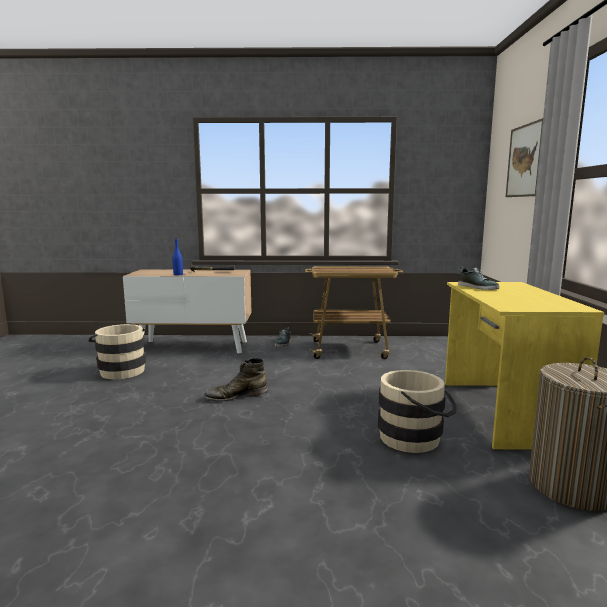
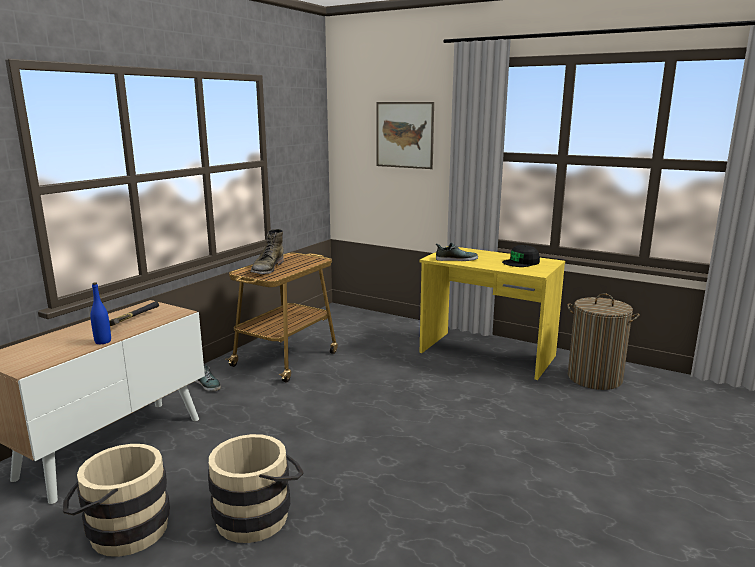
camera: 60 degrees left, 5 degrees up
green boot [204,358,268,402] -> green boot moved to [251,229,284,274]
beige bucket [378,370,457,453] -> beige bucket moved to [208,434,304,543]
none -> black cap [502,245,540,267]

